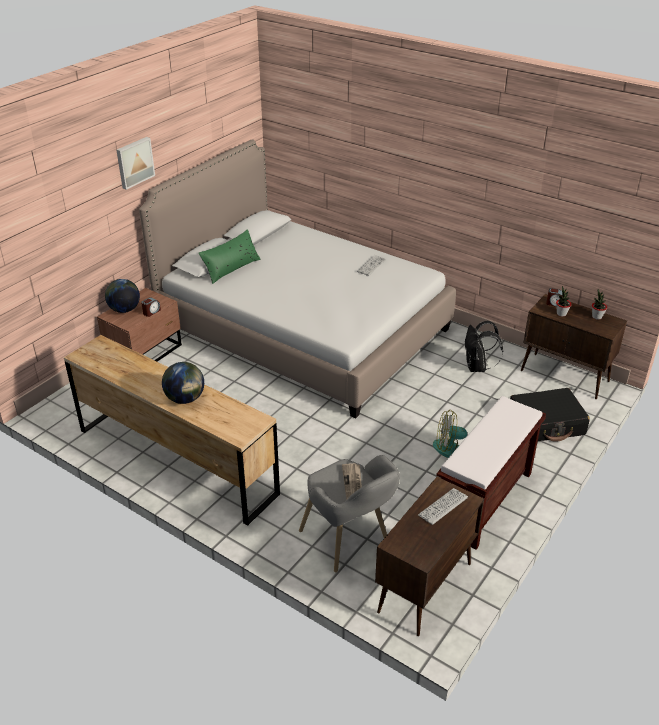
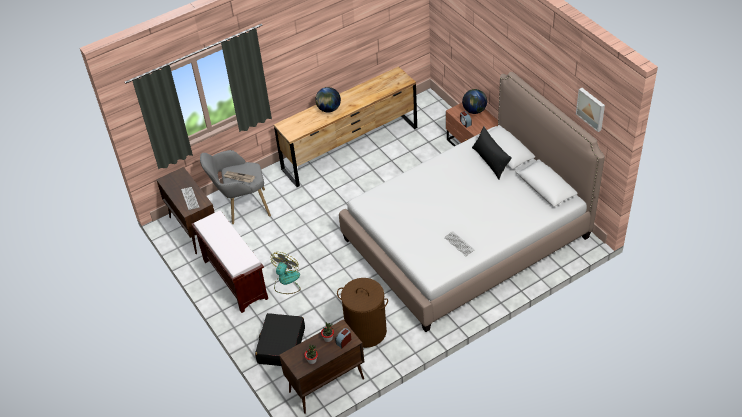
camera: 115 degrees right, 10 degrees up
picture [116,137,155,190] -> picture moved to [576,88,605,132]
green pillow [199,229,261,284] -> black pillow [472,126,512,179]
black backpack [465,321,503,372] -> brown laundry basket [337,278,388,348]

